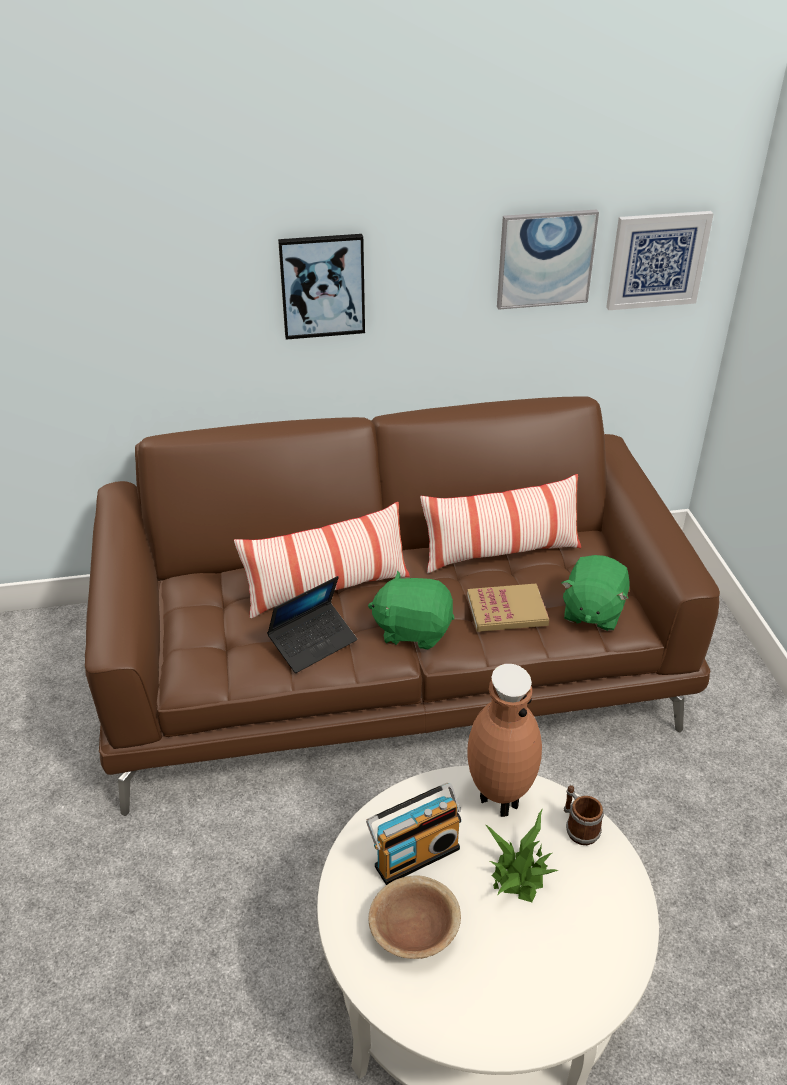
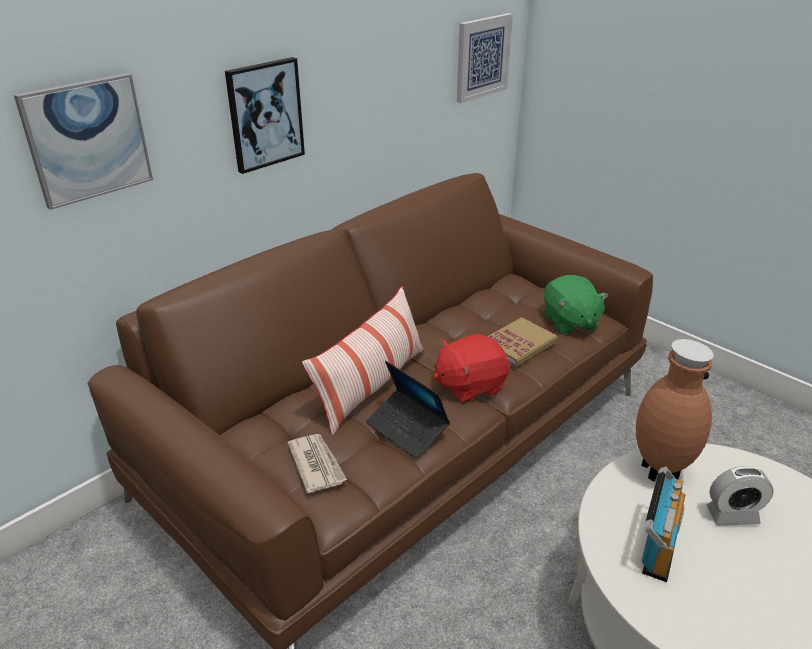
camera: 35 degrees left, 5 degrees down
laptop [267,576,357,673] -> laptop turned 120 degrees clockwise [366,361,450,459]
green plush toy [368,571,454,649] -> red plush toy [433,334,509,404]
brown bowl [368,875,461,959] -> none
pillow [420,474,581,574] -> none
potted plant [485,808,558,902] -> alarm clock [706,466,774,525]
picture [497,209,599,310] -> picture moved to [14,73,153,210]
mug [564,785,604,845] -> none
none -> newspaper [288,434,347,493]

